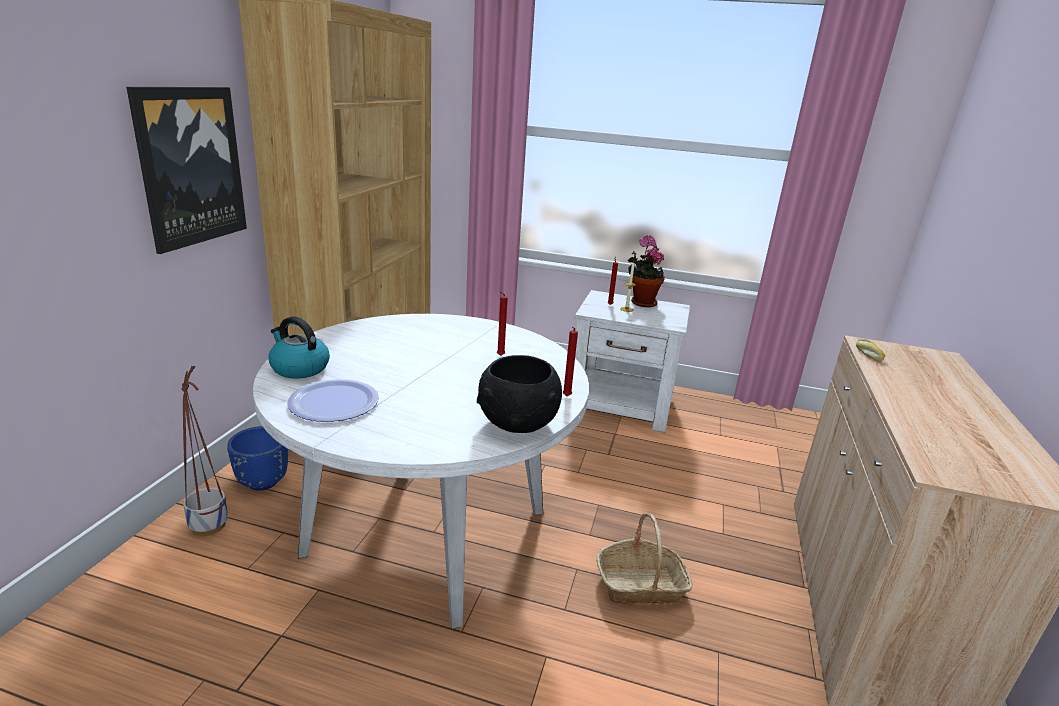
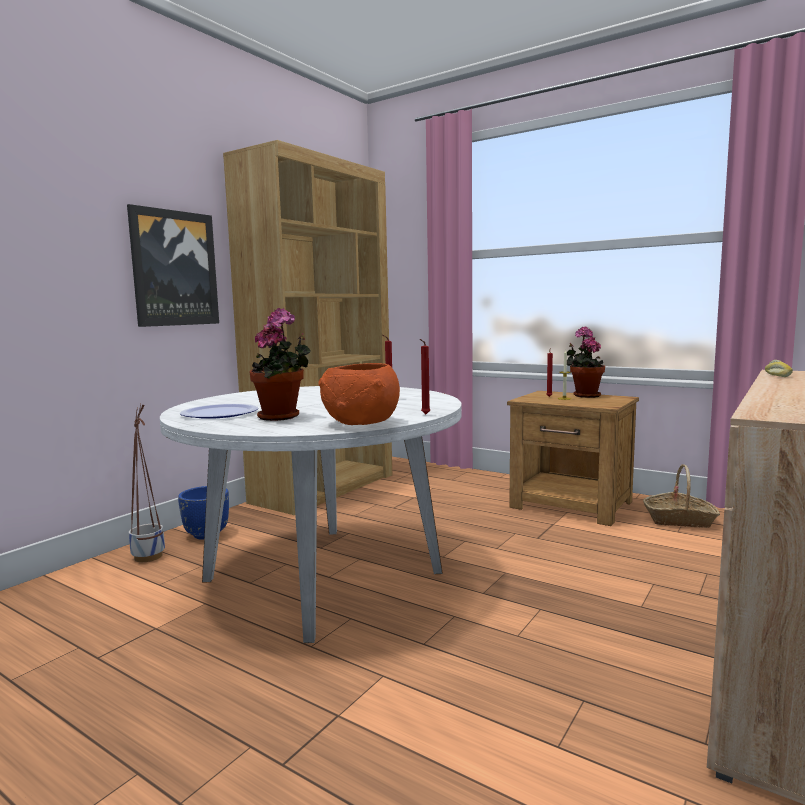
camera: 20 degrees right, 15 degrees down
kettle [269,316,330,379] -> none
black bowl [477,355,562,433] -> orange bowl [318,363,400,425]
white nightstand [575,290,690,432] -> brown nightstand [507,391,639,526]
basket [596,513,693,604] -> basket moved to [643,464,720,528]
none -> potted plant [249,308,311,421]

